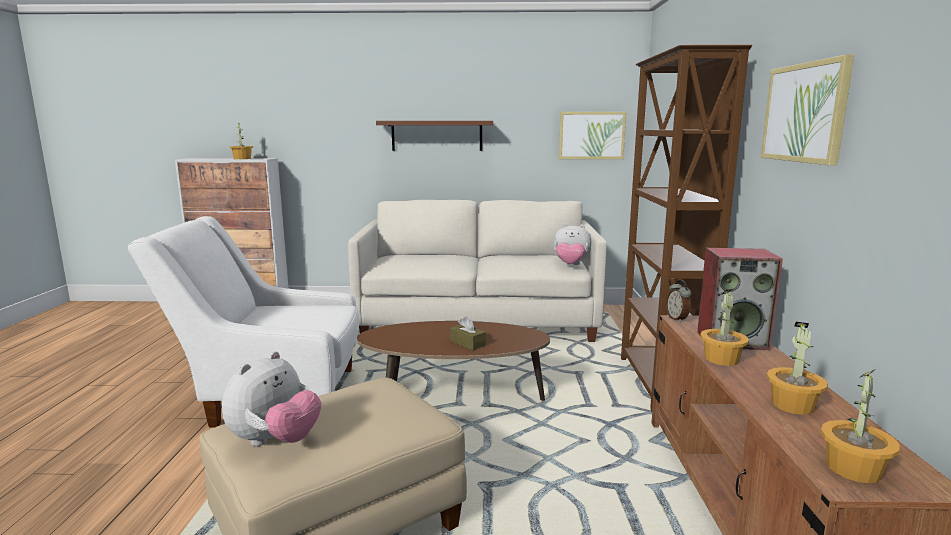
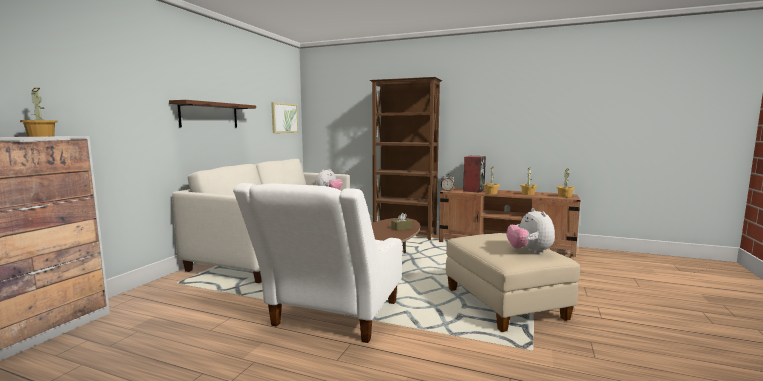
camera: 70 degrees left, 5 degrees down
plush toy [222,351,321,446] -> plush toy turned 150 degrees counterclockwise [507,208,555,254]
picture [761,55,854,165] -> none

